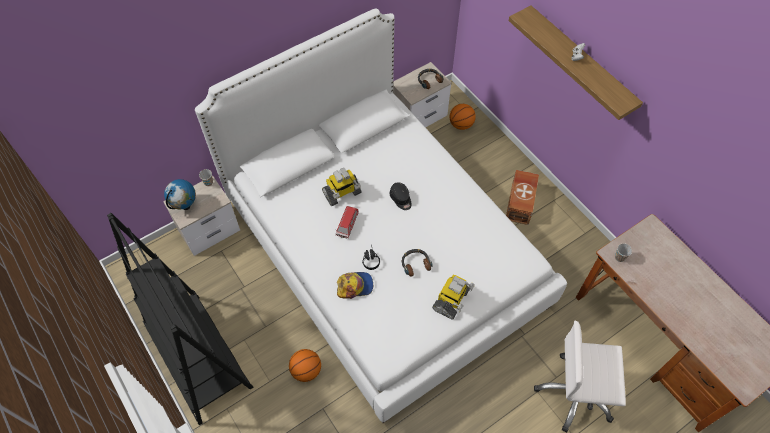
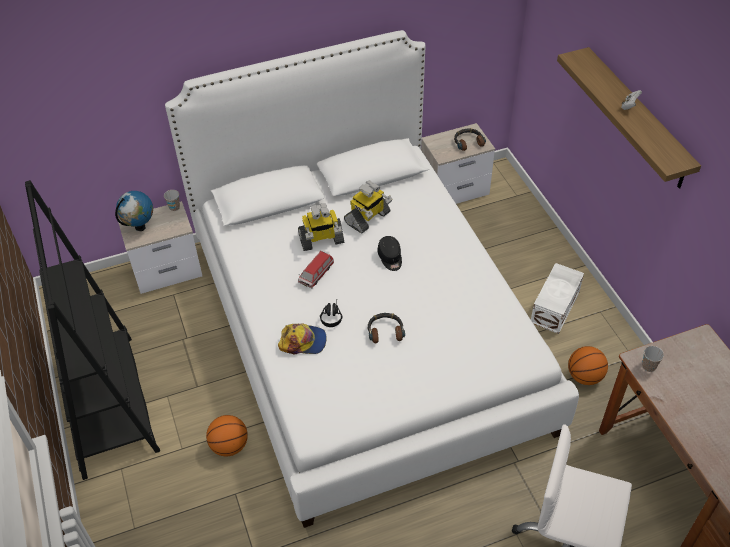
camera: 15 degrees right, 10 degrees down
toy robot [432,275,475,319] -> toy robot moved to [344,180,392,233]
basketball [450,104,476,130] -> basketball moved to [568,346,608,385]
brown storage box [506,170,539,225] -> white storage box [531,263,584,334]

